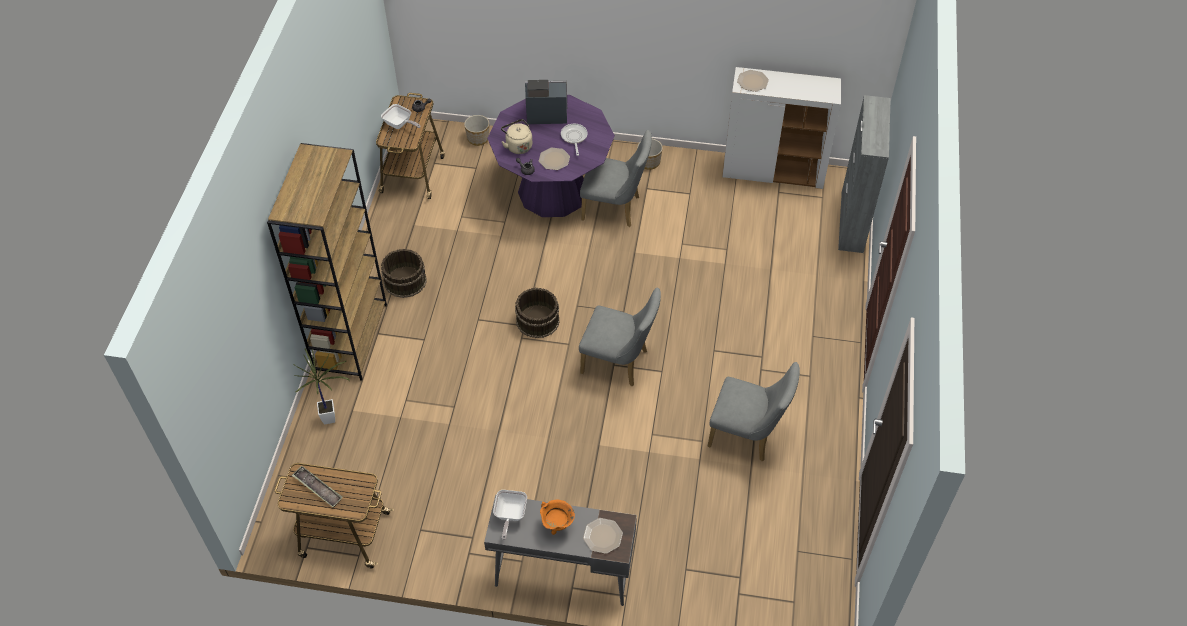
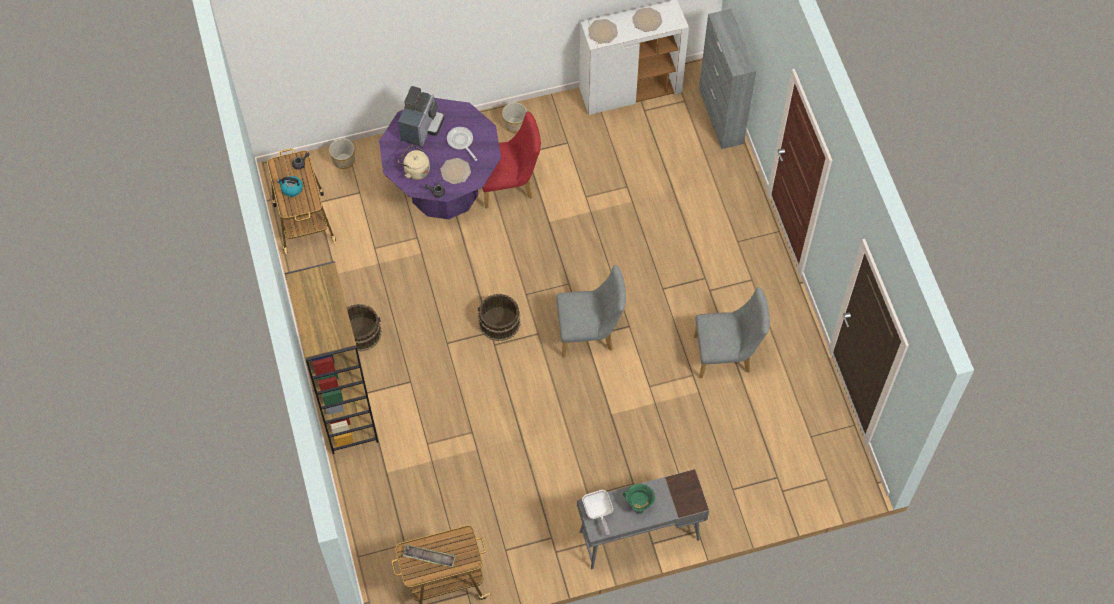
camera: 25 degrees left, 10 degrees up
potted plant [293,349,350,424] -> none
frying pan [381,104,420,129] -> kettle [277,176,303,197]
coffee machine [525,80,567,124] -> coffee machine turned 135 degrees clockwise [398,86,444,147]
orange cooking pot [540,499,575,535] -> green cooking pot [623,484,655,514]
grey chair [580,130,652,227] -> red chair [482,111,541,209]
plate [583,518,623,554] -> plate moved to [632,7,662,32]

